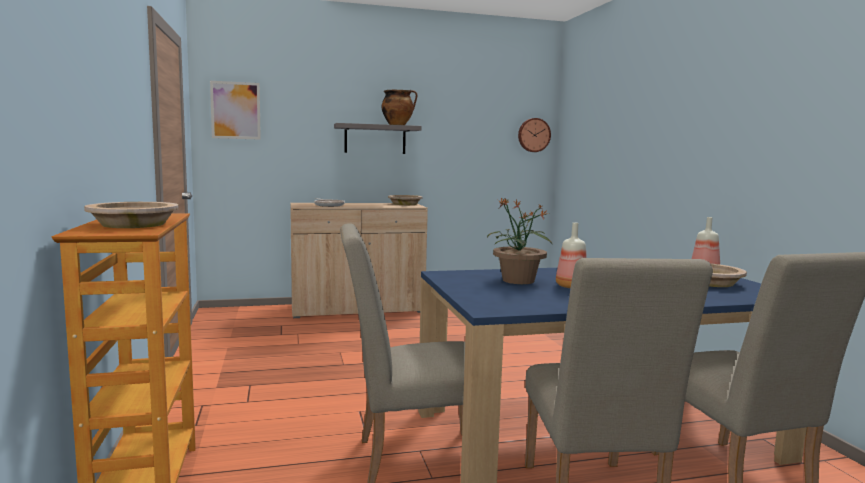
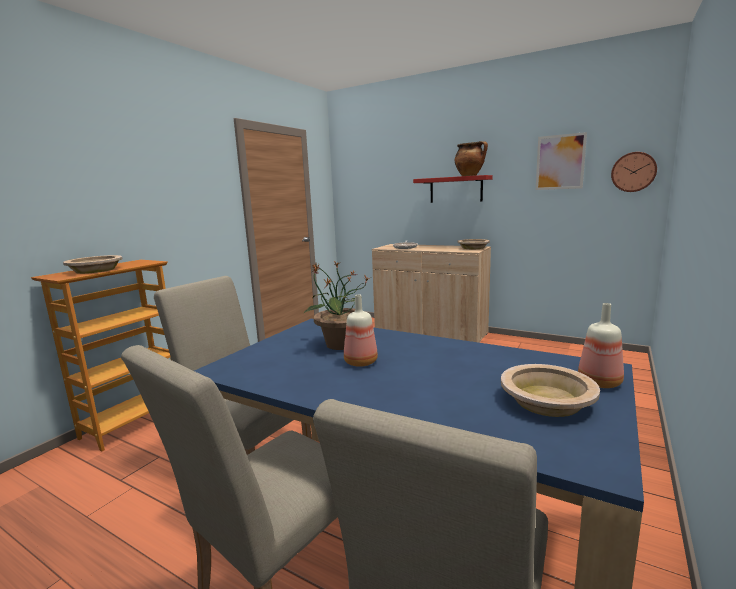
camera: 45 degrees right, 5 degrees up
picture [210,81,261,140] -> picture moved to [536,132,587,190]
grey shelf [334,123,422,154] -> red shelf [413,175,493,203]

